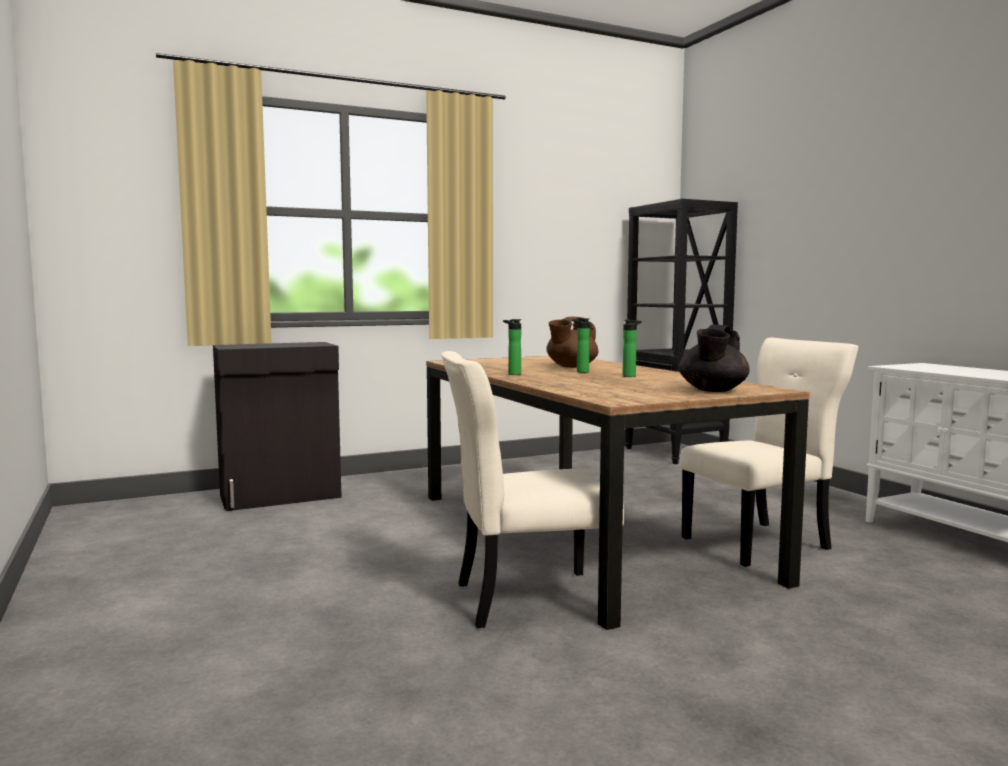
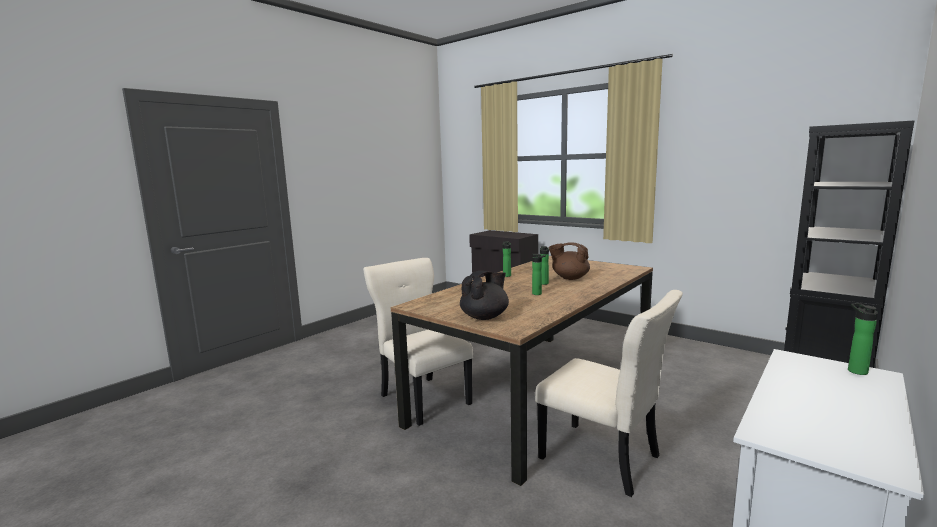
camera: 65 degrees right, 5 degrees up
black teapot [679,325,749,392] -> black teapot turned 135 degrees clockwise [460,271,509,320]
none -> bottle [848,303,878,375]

